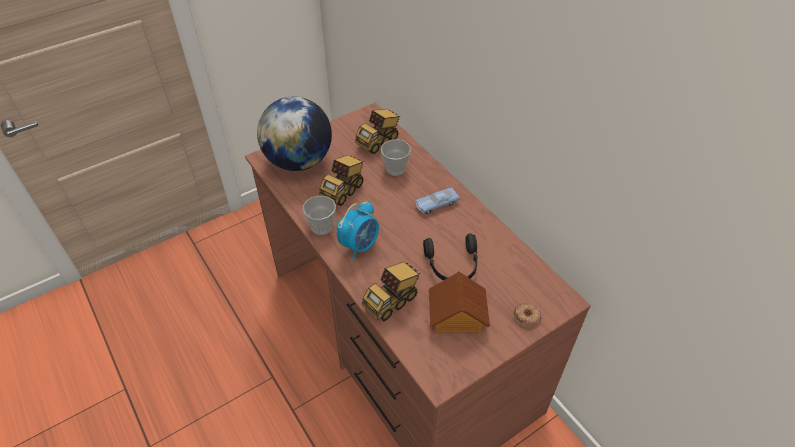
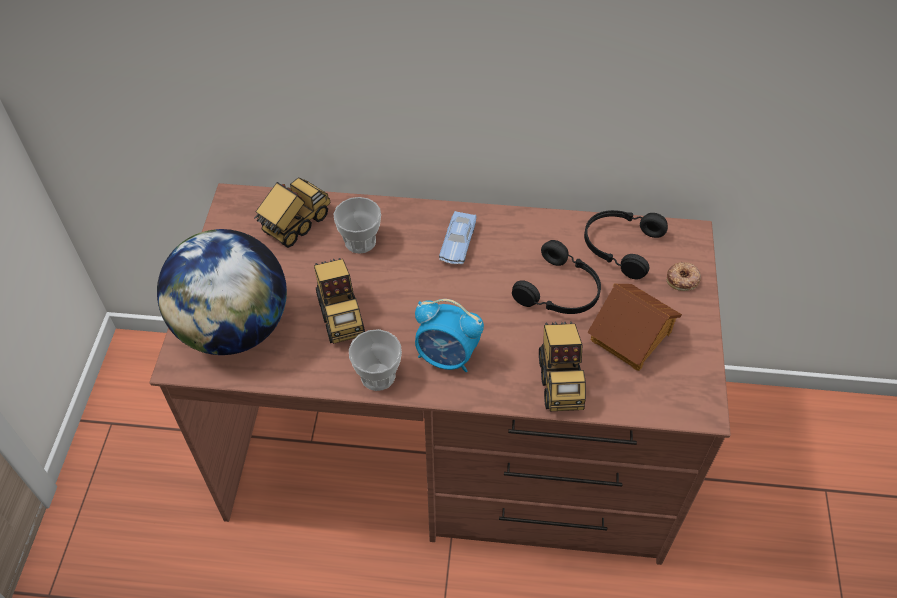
camera: 50 degrees left, 5 degrees up
alarm clock [336,201,379,259] -> alarm clock turned 120 degrees clockwise [415,299,484,372]
toy truck [355,109,400,154] -> toy truck turned 135 degrees counterclockwise [254,177,331,248]
none -> black headphones [584,210,668,279]

